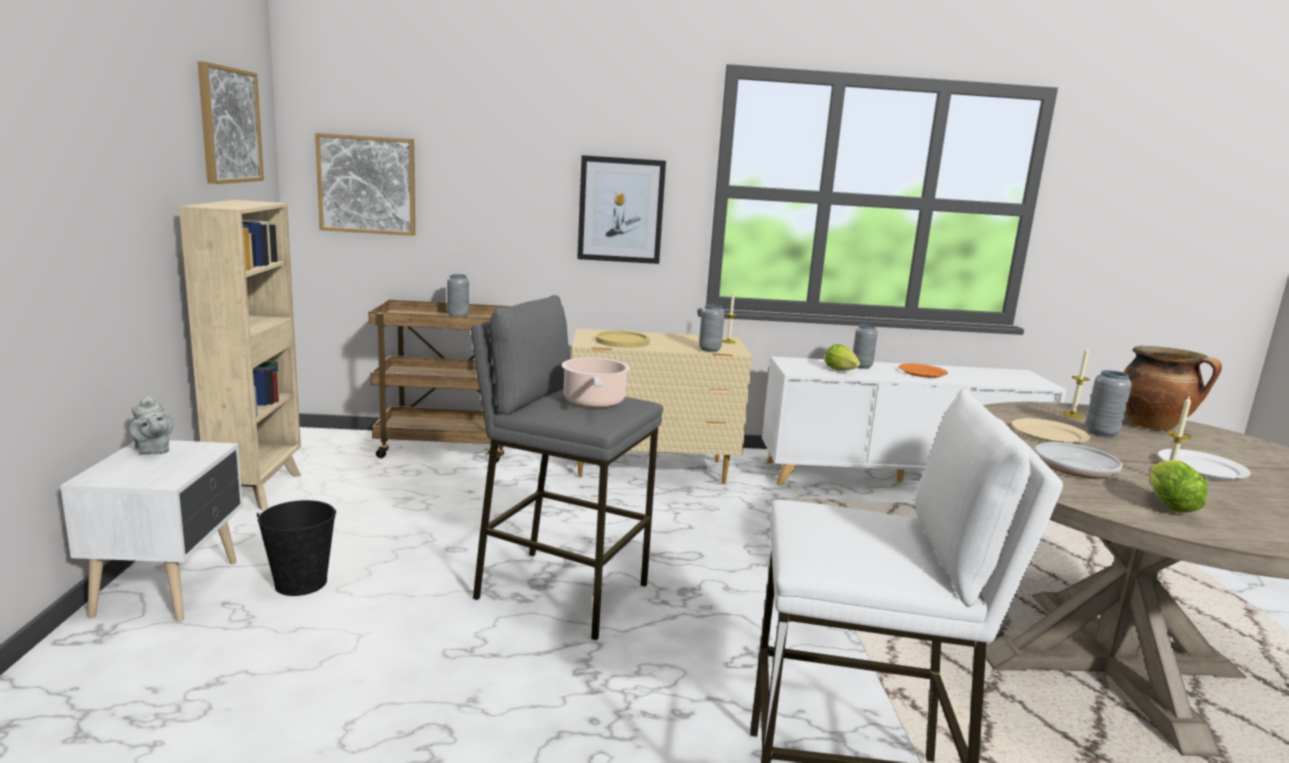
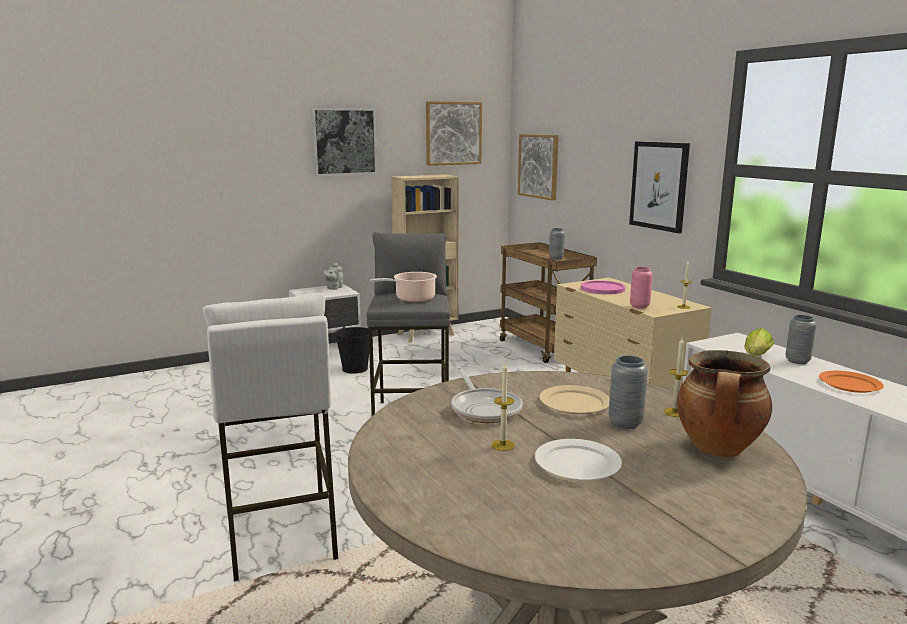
camera: 65 degrees right, 0 degrees up
yellow plate [596,331,650,348] -> pink plate [581,280,625,294]
grey vase [699,304,725,352] -> pink vase [630,267,653,309]
lettuce [1150,460,1208,513] -> none
none -> picture [311,108,378,176]

